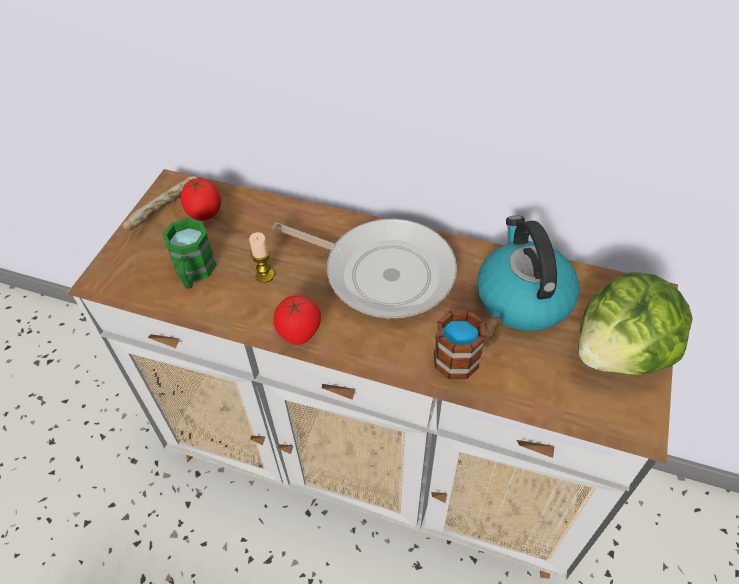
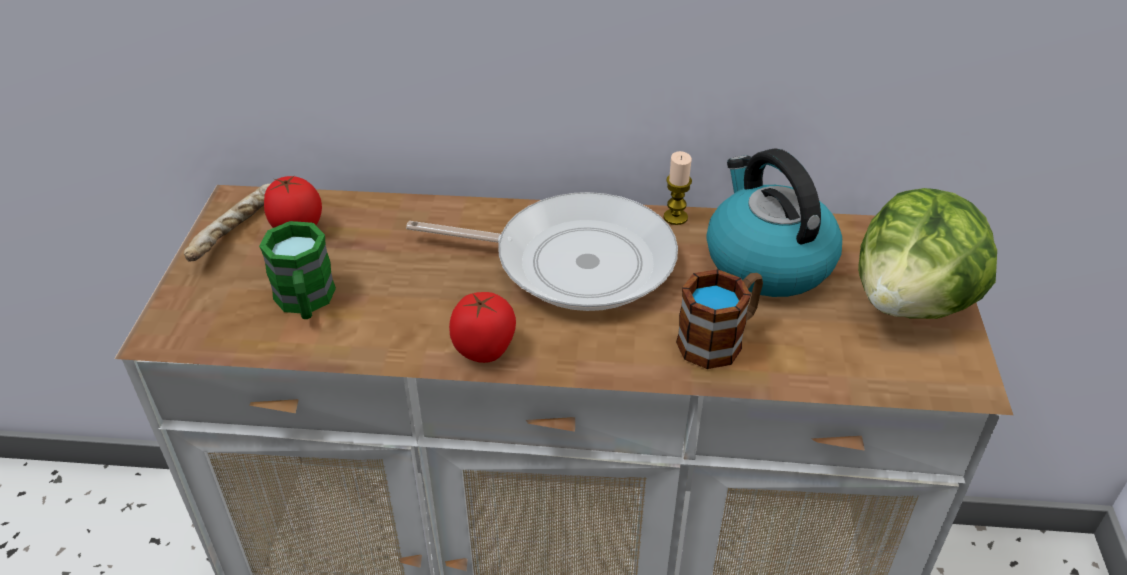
camera: 15 degrees left, 10 degrees down
candle [249,232,274,283] -> candle moved to [664,151,692,225]

